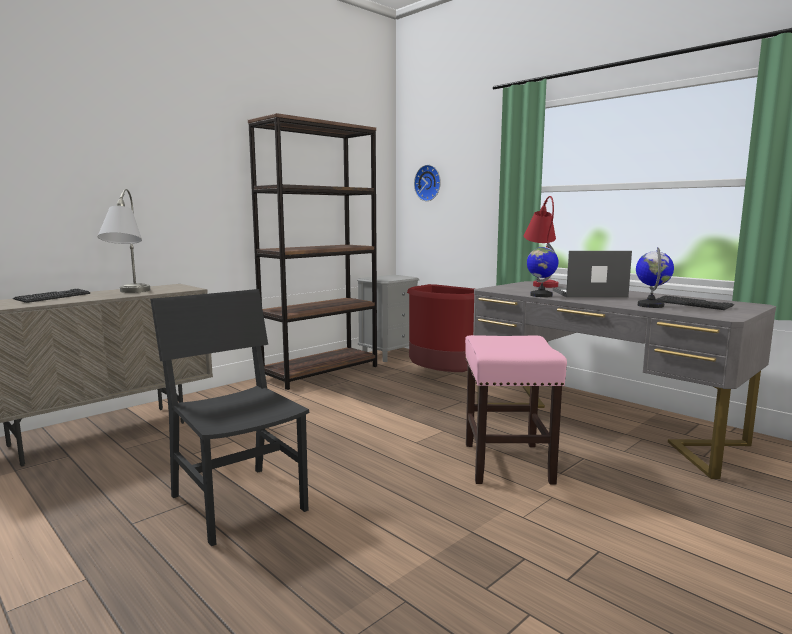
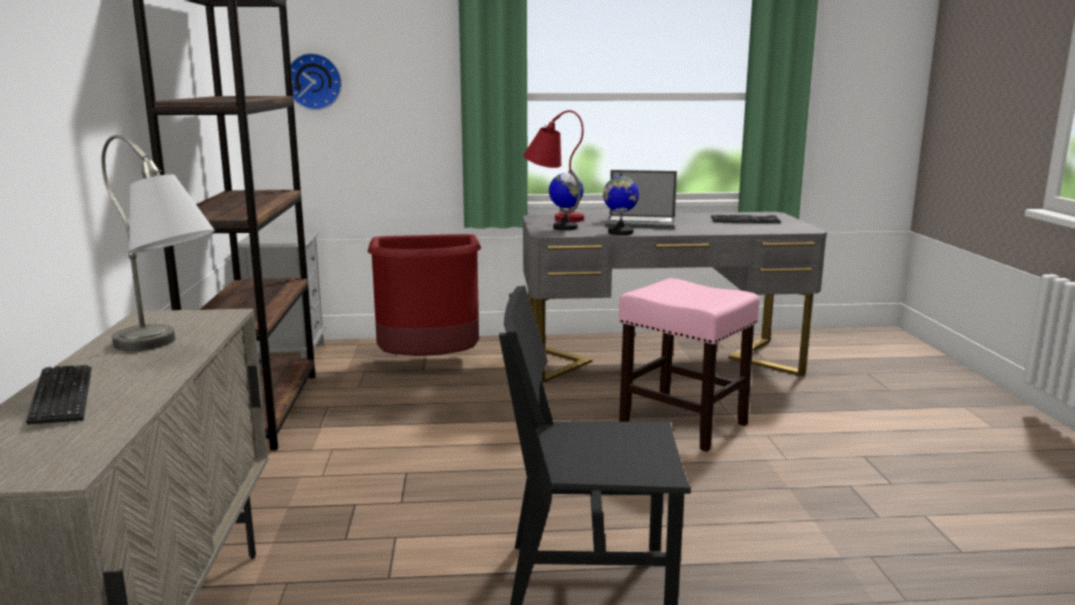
camera: 50 degrees left, 5 degrees up
laptop [553,251,632,297] -> laptop turned 120 degrees counterclockwise [605,170,677,229]
globe [636,247,674,308] -> globe moved to [549,169,584,230]

